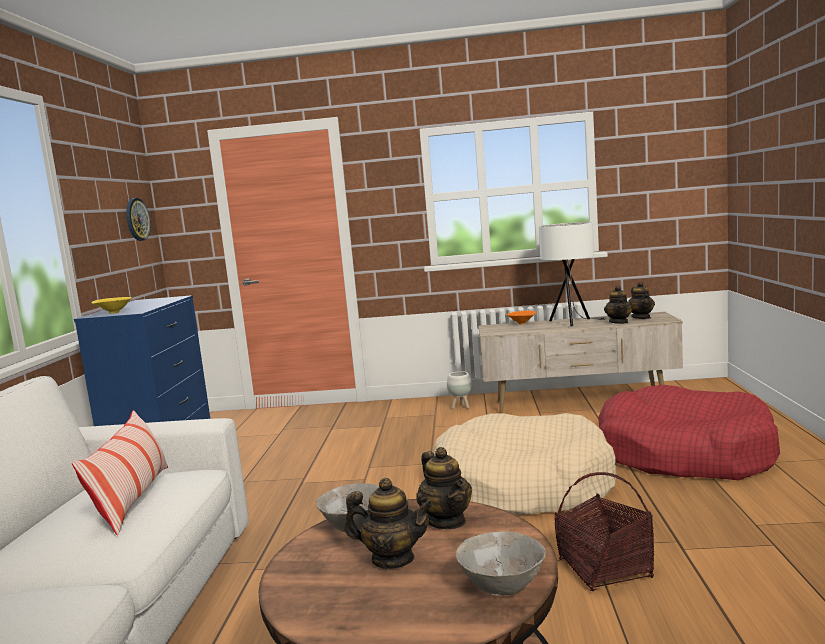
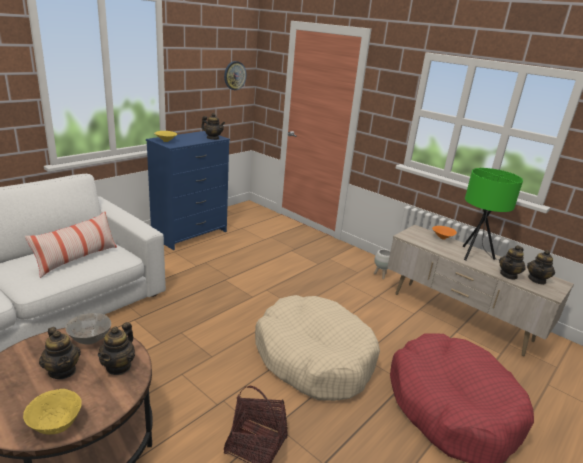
camera: 35 degrees right, 15 degrees up
grey bowl [456,531,546,595] -> yellow bowl [23,389,82,435]
white table lamp [539,222,607,326] -> green table lamp [463,168,523,260]
none -> teapot [201,113,225,140]

